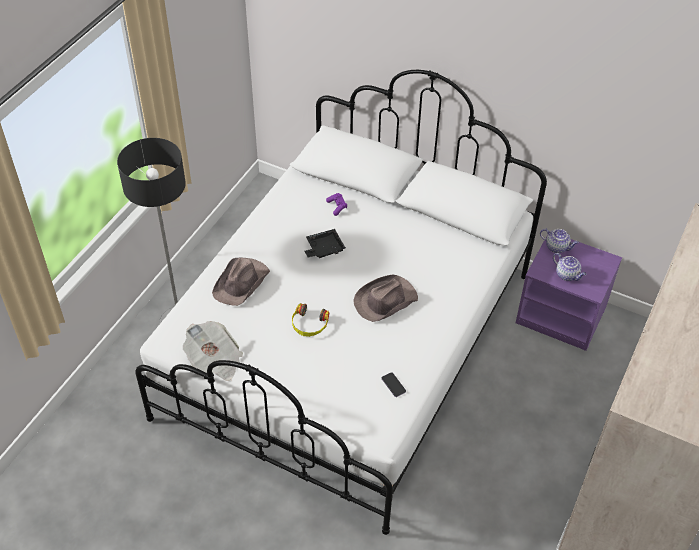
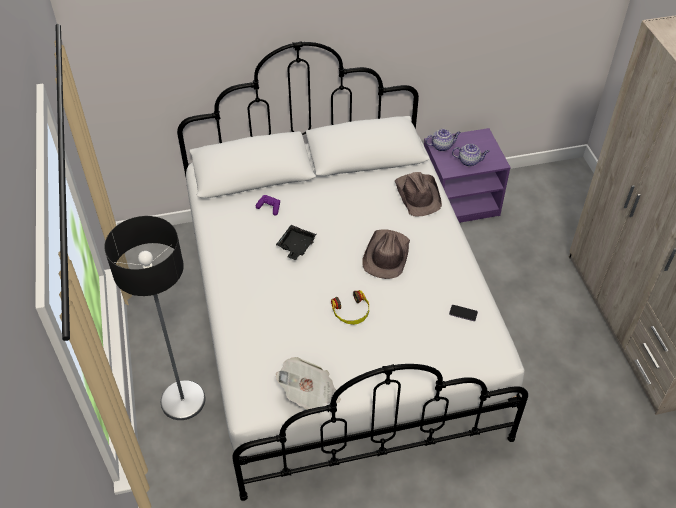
camera: 40 degrees left, 0 degrees up
brown hat [212,257,270,306] -> brown hat moved to [395,172,442,216]

